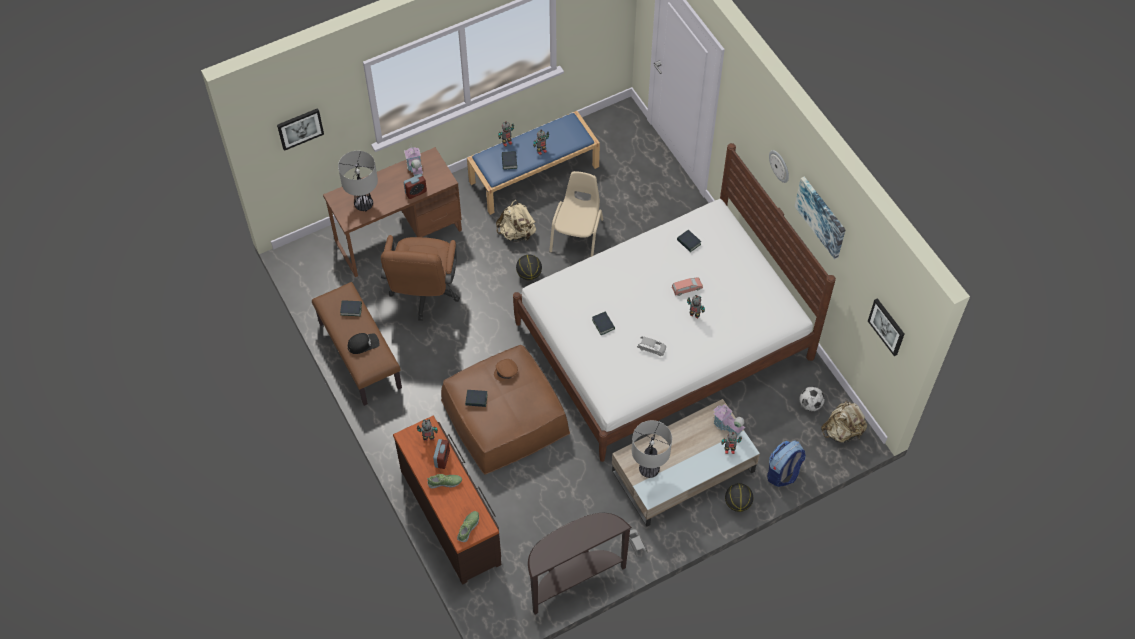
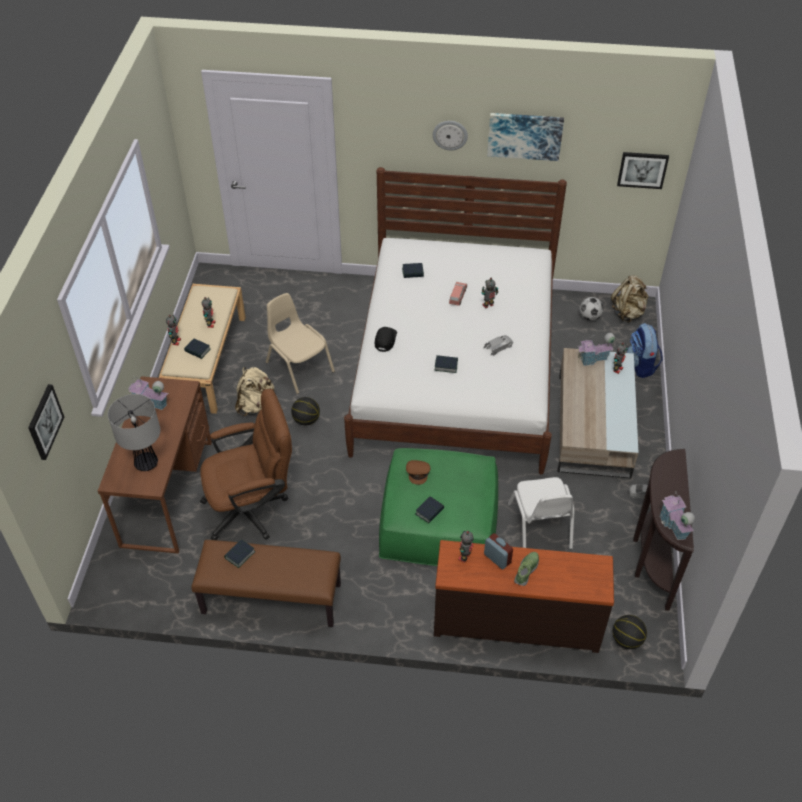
camera: 55 degrees left, 10 degrees down
black cap [348,333,380,354] -> black cap moved to [375,327,397,352]
brown office chair [381,235,460,321] -> brown office chair turned 60 degrees counterclockwise [200,389,292,540]
alarm clock [404,174,427,199] -> none
brown ottoman [441,345,570,475] -> green ottoman [379,448,498,566]
shoe [457,511,479,542] -> none
blue bench [467,111,600,215] -> beige bench [159,284,246,414]
table lamp [632,420,672,478] -> none
basketball [725,483,753,512] -> basketball moved to [613,615,647,649]
none -> white chair [508,477,574,549]
none -> toy house [659,490,695,540]

